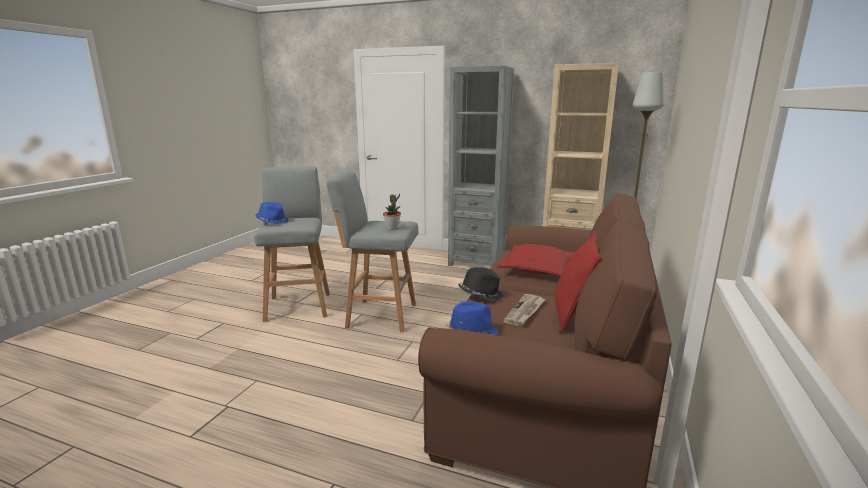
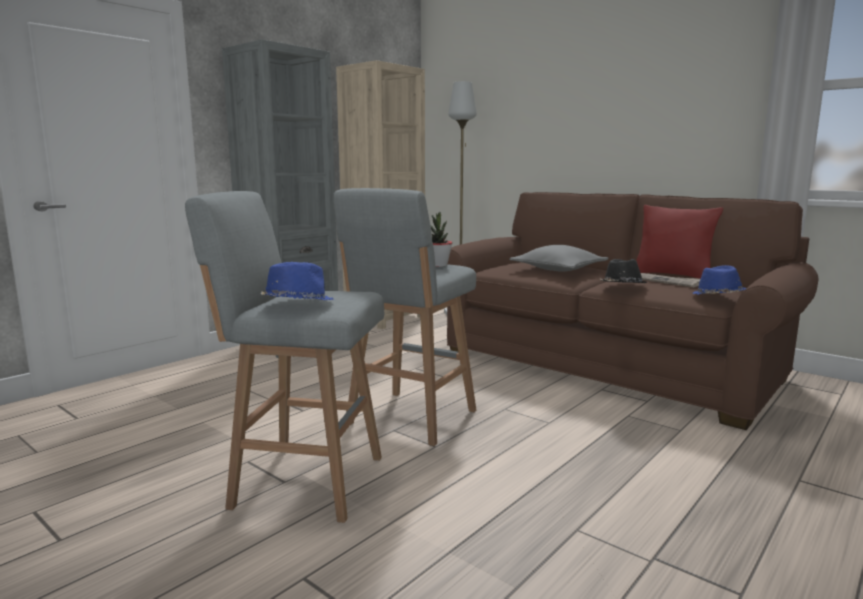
camera: 70 degrees left, 5 degrees down
red pillow [497,244,574,276] -> grey pillow [509,245,609,272]

